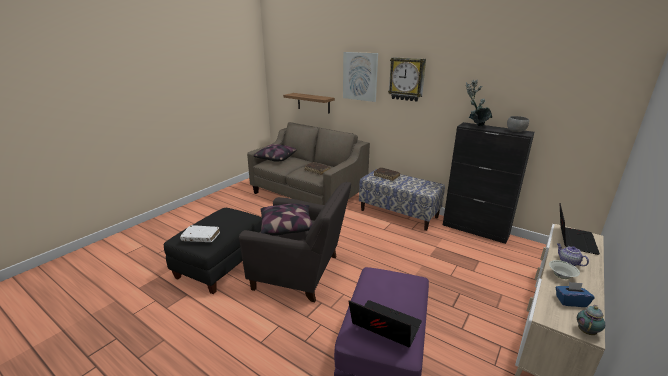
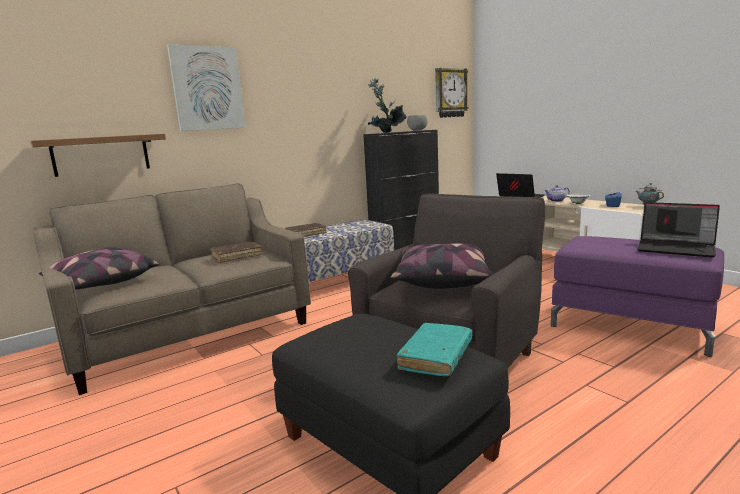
camera: 70 degrees left, 10 degrees down
white book [180,225,220,242] -> turquoise book [397,323,472,377]
laptop [349,300,422,347] -> laptop turned 105 degrees counterclockwise [637,202,720,258]
wall clock [388,57,426,102] -> wall clock moved to [435,68,469,118]

